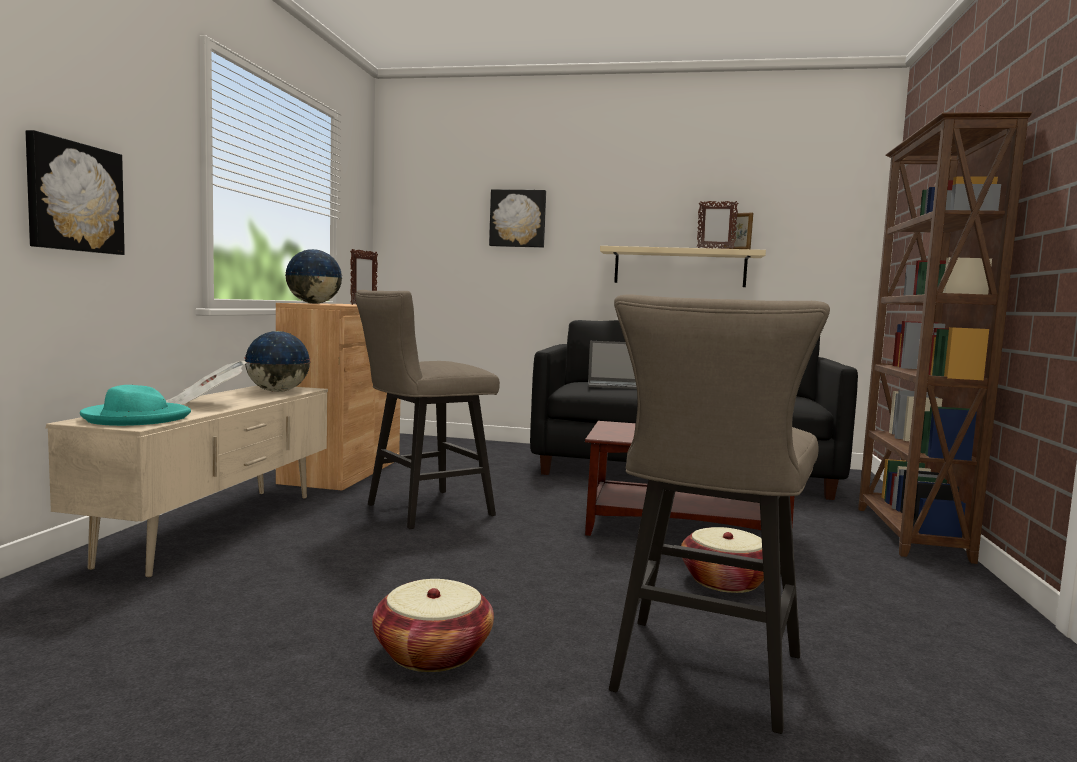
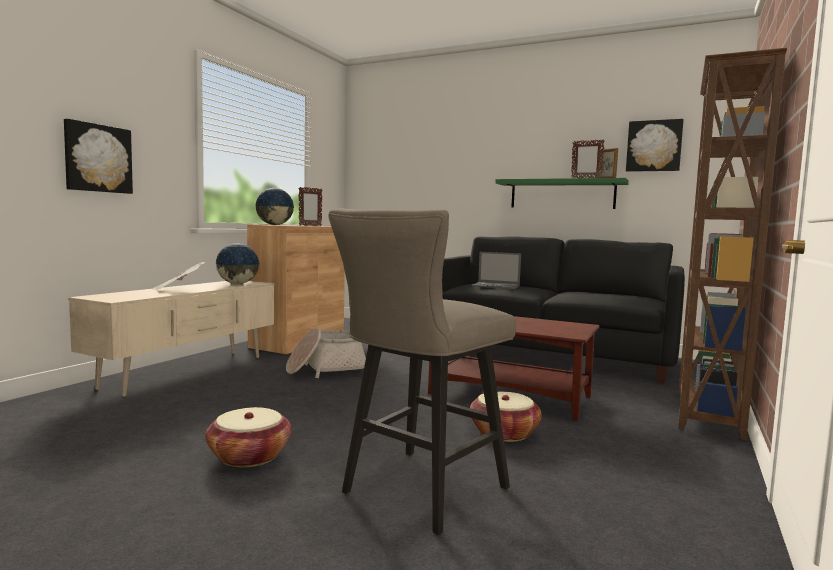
camera: 15 degrees right, 0 degrees up
turquoise hat [80,385,191,426] -> none
beige stool [355,290,500,529] -> basket [286,328,366,378]
picture [489,189,546,248] -> picture moved to [626,119,684,172]
beige shelf [600,246,766,287] -> green shelf [495,178,629,209]

